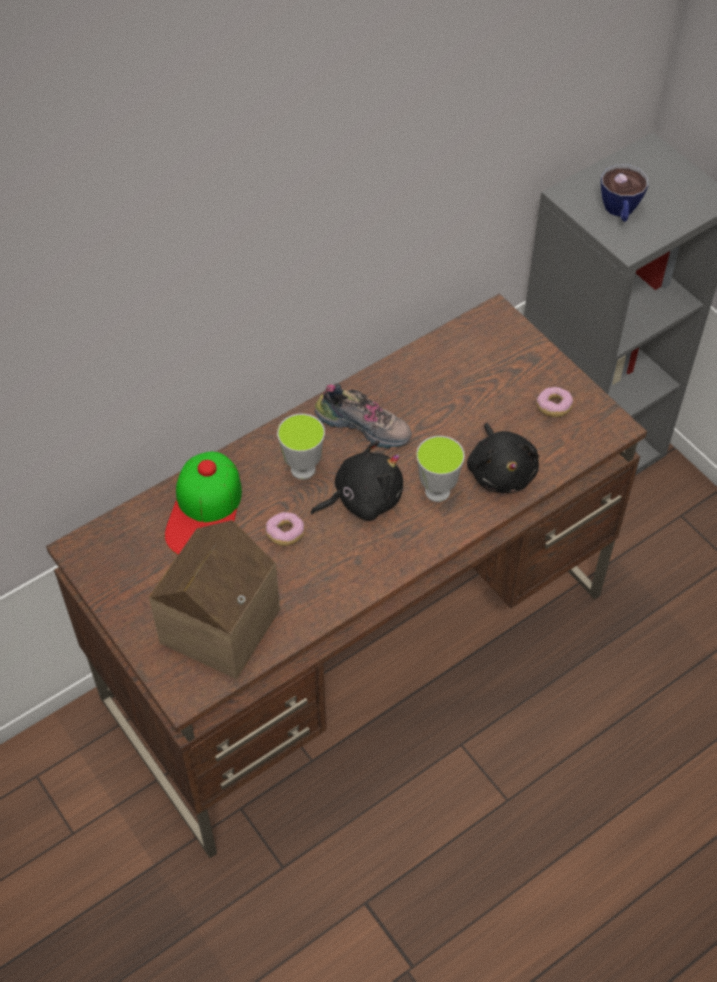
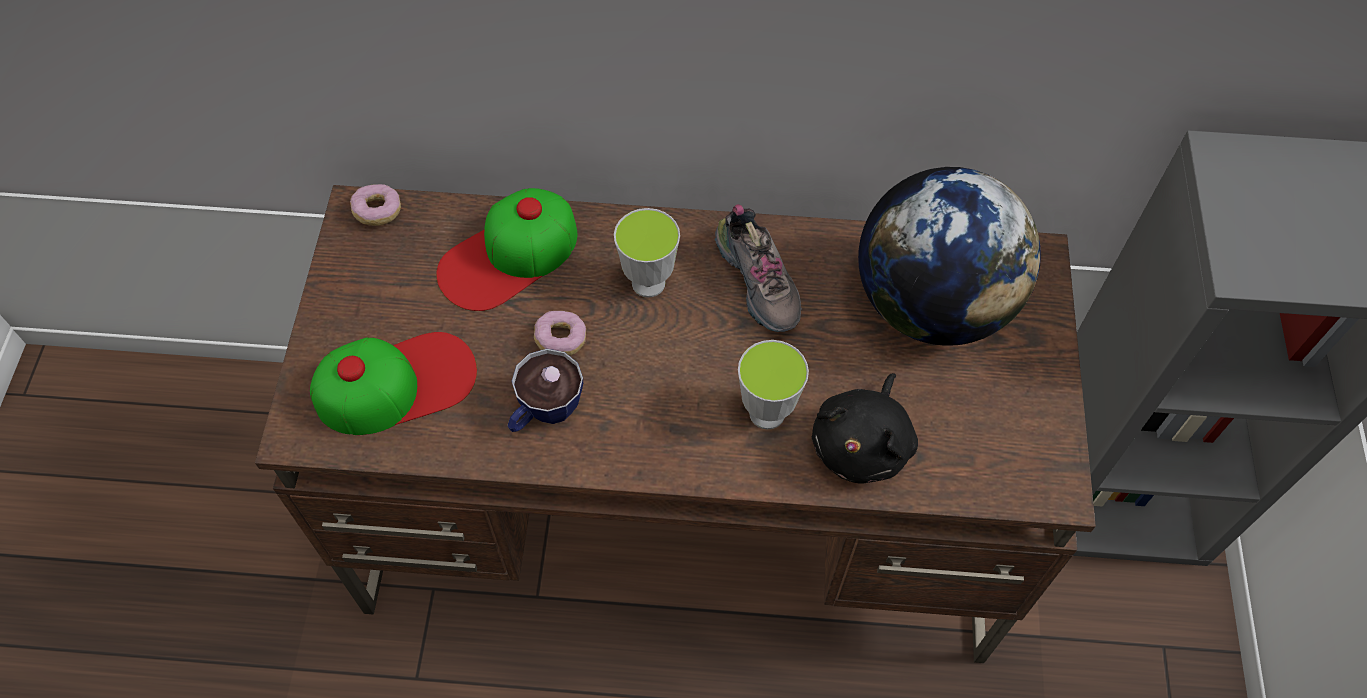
camera: 40 degrees right, 5 degrees up
toy house [149,520,280,679] -> cap [310,332,477,435]
black plush toy [311,440,403,521] -> none
donut [536,387,574,417] -> donut moved to [350,184,401,226]
cup [601,164,649,222] -> cup moved to [508,349,583,432]
none -> globe [858,167,1041,346]

